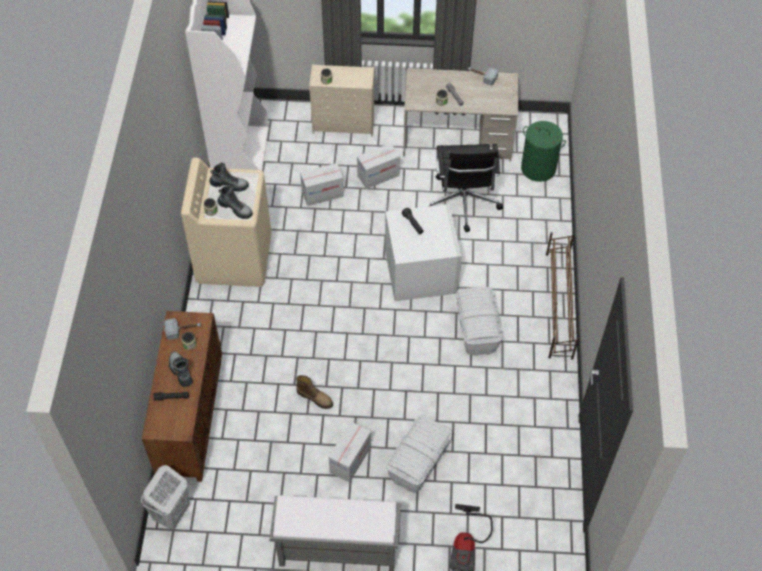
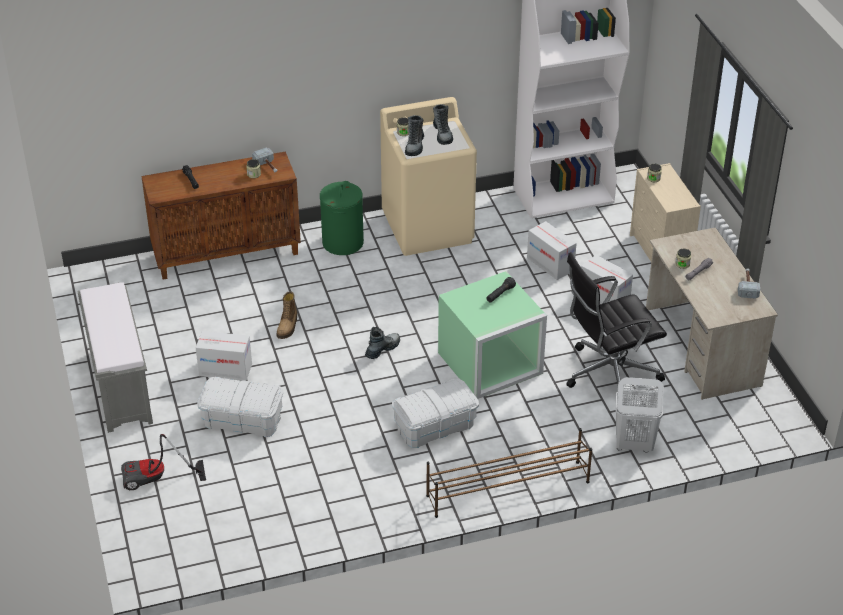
camera: 70 degrees right, 15 degrees down
white laundry basket [141,465,190,530] -> white laundry basket moved to [615,377,664,453]
boot [169,351,193,387] -> boot moved to [365,327,400,359]
white storage box [385,204,462,301] -> green storage box [438,271,547,399]
green laundry basket [521,121,566,182] -> green laundry basket moved to [320,181,364,255]

